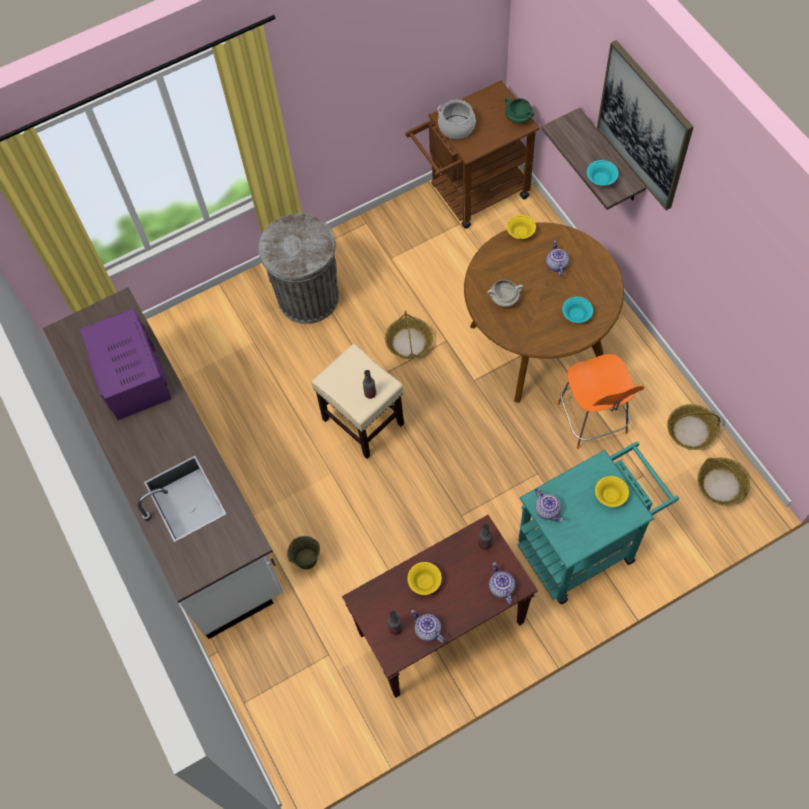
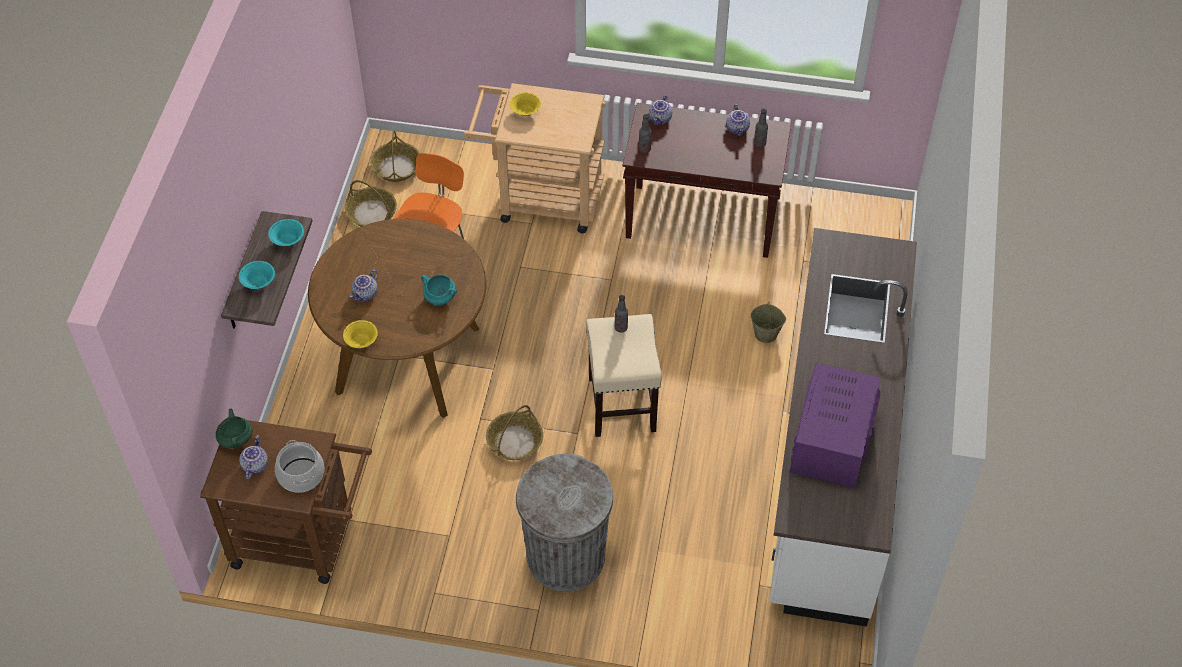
camera: 145 degrees left, 10 degrees down
yellow bowl [407,562,442,595] -> none
white cooking pot [487,280,523,307] -> turquoise cooking pot [421,275,457,305]
turquoise cart [517,442,679,604] -> beige cart [463,83,606,234]
teapot [535,488,562,521] -> teapot moved to [239,435,268,479]
turquoise bowl [562,297,593,323] -> turquoise bowl moved to [239,261,275,289]
picture [597,40,694,210] -> none

